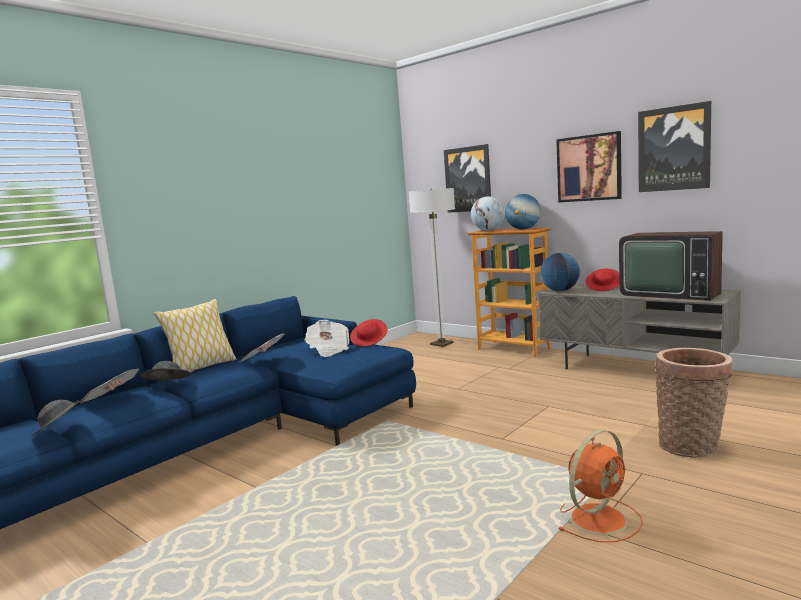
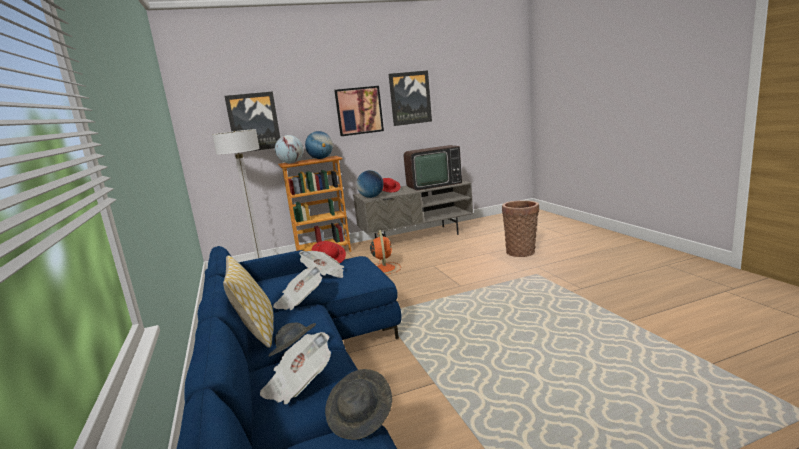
camera: 60 degrees left, 5 degrees up
orange fan [559,429,643,542] -> orange fan moved to [370,230,401,275]

